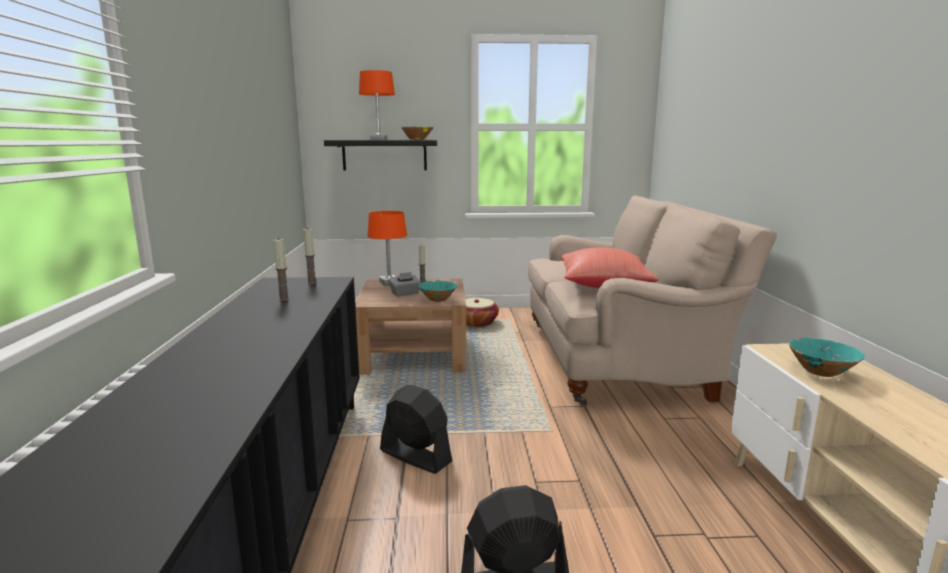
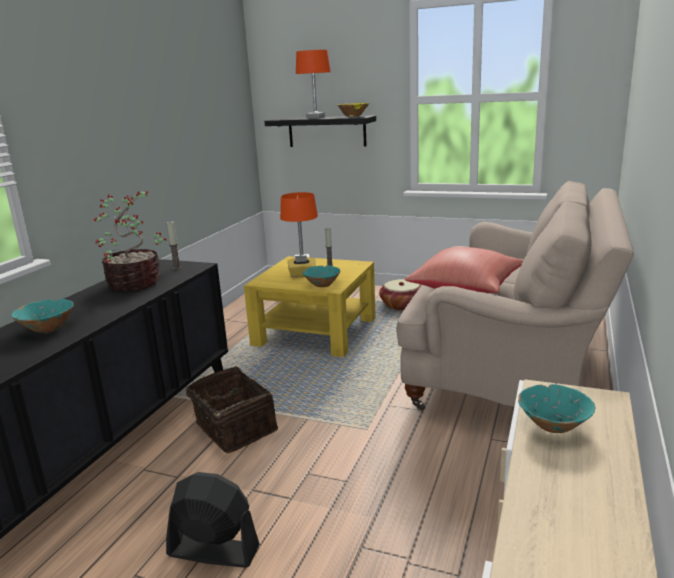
camera: 25 degrees right, 5 degrees up
candle [273,238,290,301] -> potted plant [93,191,167,291]
brown coffee table [355,278,466,375] -> yellow coffee table [244,256,376,357]
black fan [380,385,452,474] -> basket [186,366,278,453]
grey tissue box [389,272,421,296] -> yellow tissue box [288,255,316,278]
none -> turquoise bowl [12,299,74,333]

